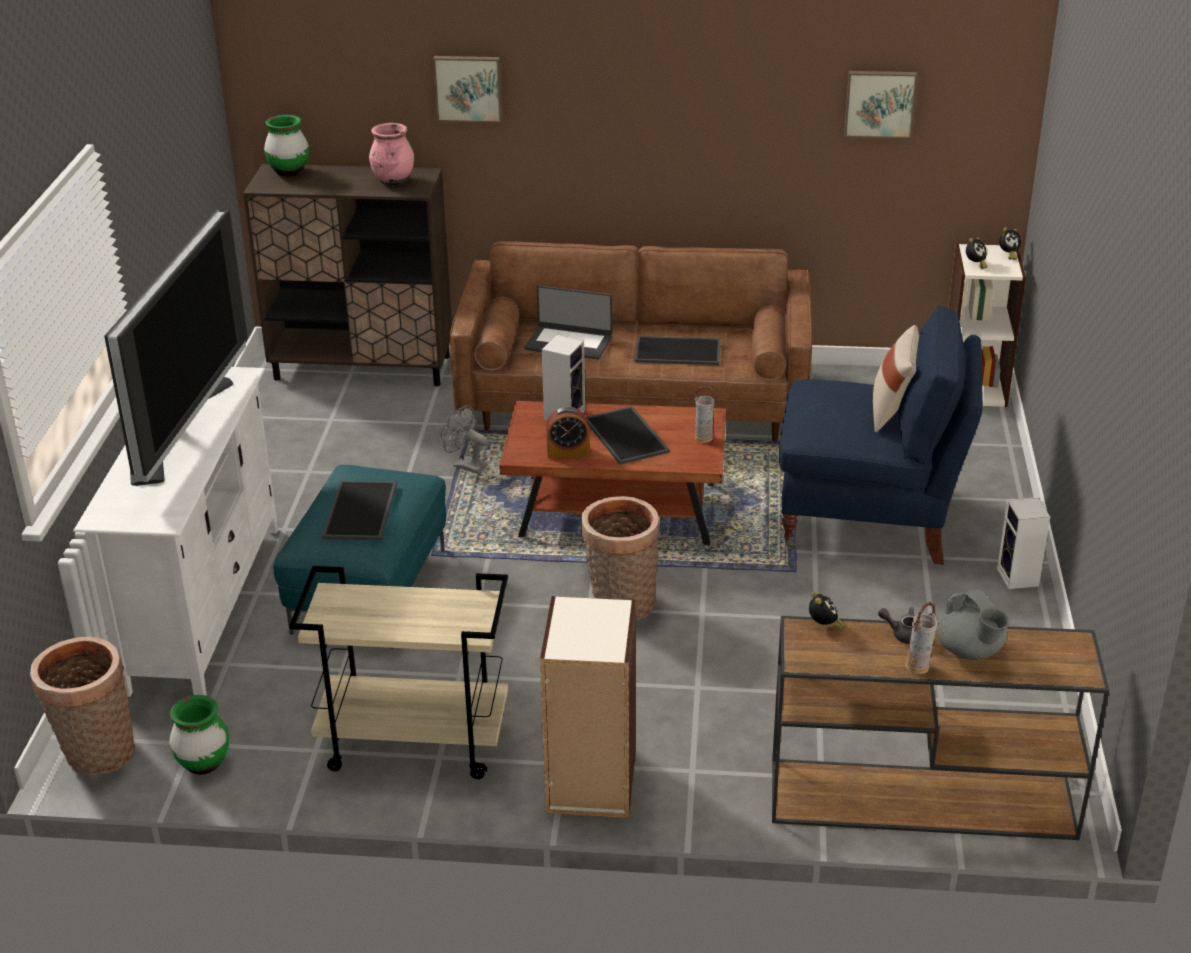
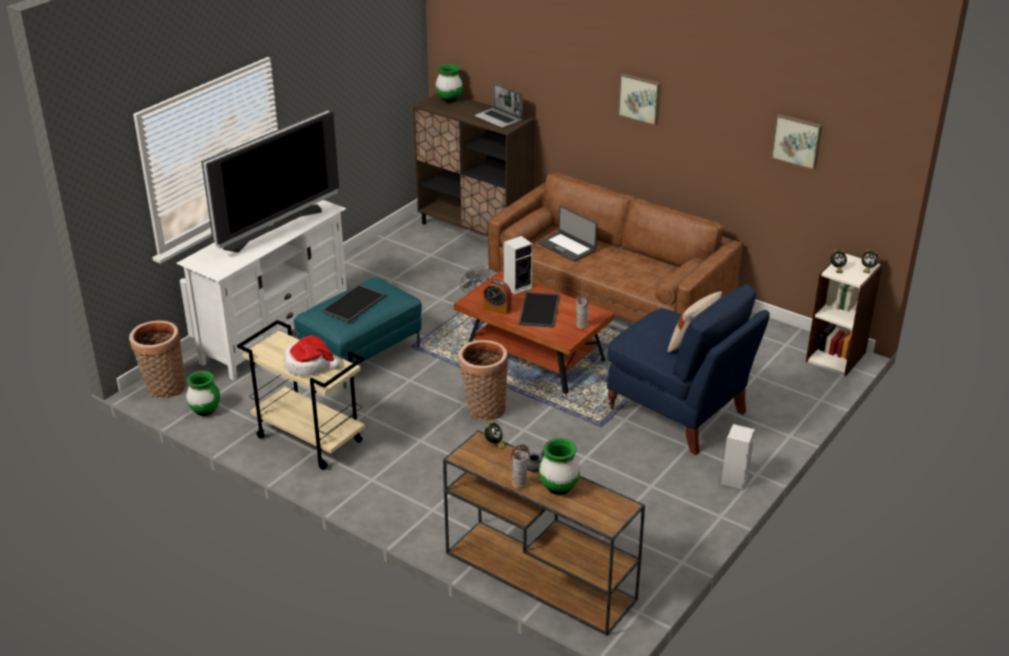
camera: 30 degrees right, 0 degrees up
pink vase [369,123,414,185] -> laptop [474,83,523,128]
picture [433,56,502,123] -> picture moved to [618,73,661,126]
bookcase [540,596,636,818] -> none
tray [634,336,721,365] -> none
grey teapot [937,590,1010,660] -> green vase [539,438,580,495]
none -> hat [284,335,341,376]

